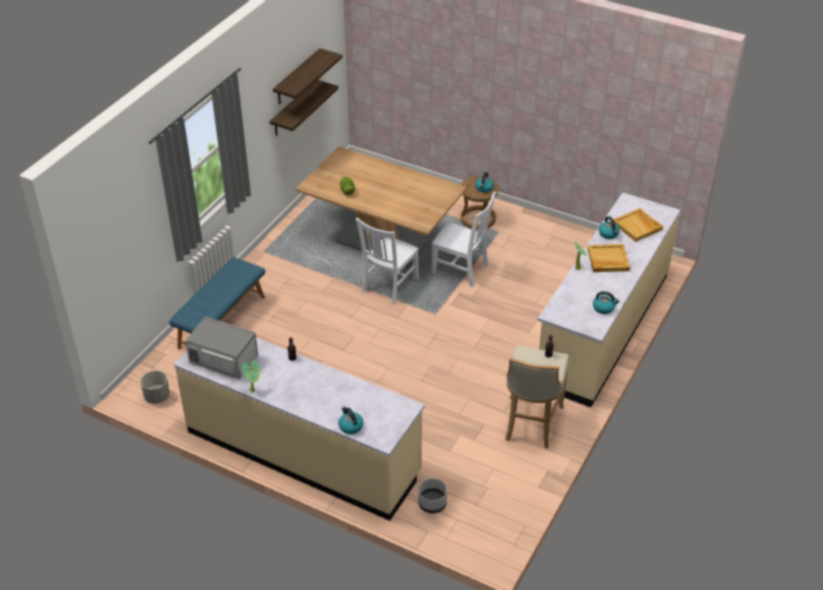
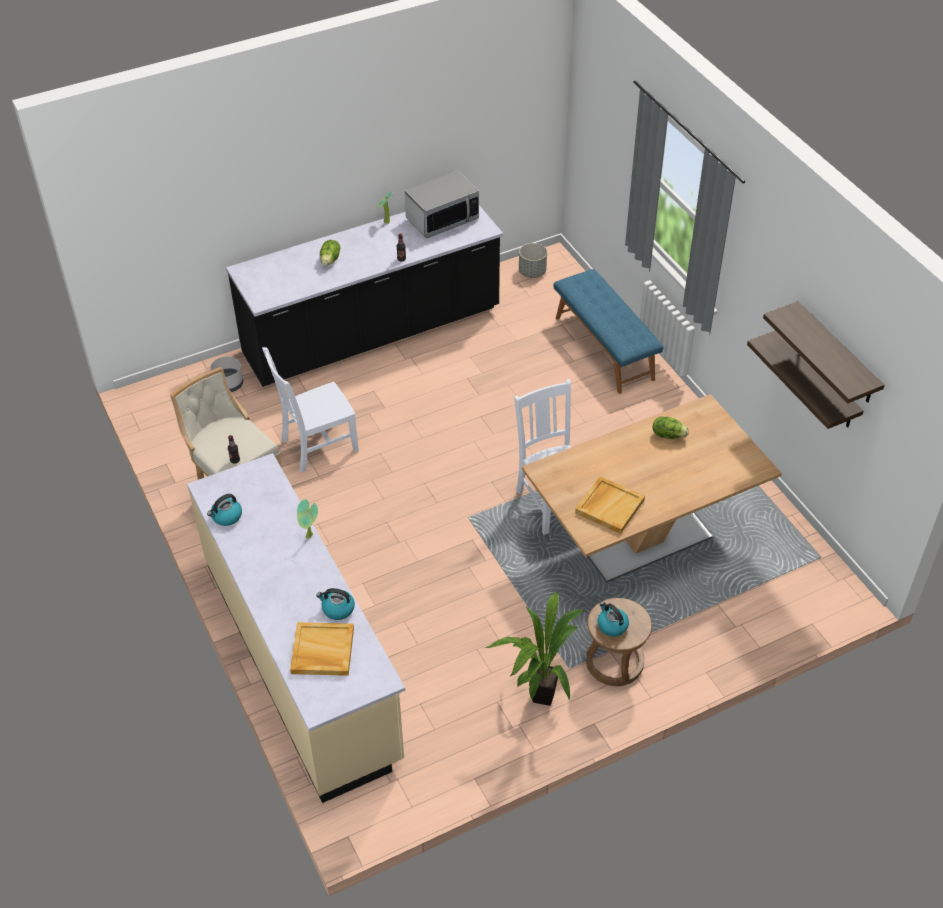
camera: 125 degrees right, 5 degrees up
beige counter [174,338,425,521] -> black counter [226,205,503,387]
kettle [339,407,364,434] -> none
white chair [432,192,496,287] -> white chair moved to [262,347,359,473]
beige tray [588,244,630,272] -> beige tray moved to [575,476,645,534]
none -> lettuce [320,240,341,266]
none -> potted plant [485,592,586,706]

